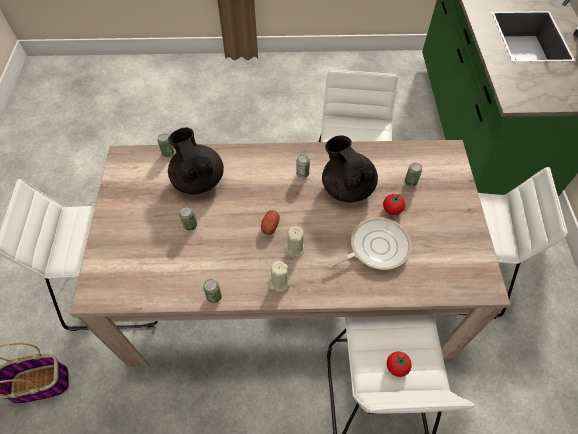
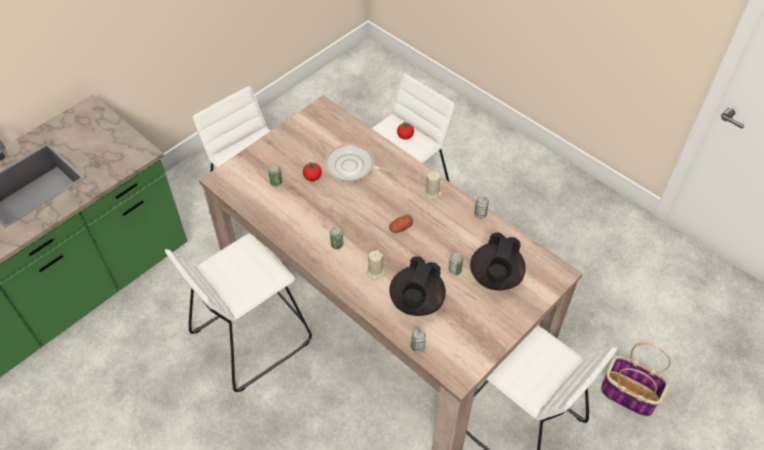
camera: 135 degrees left, 5 degrees down
beige candle [285,226,305,257] -> beige candle moved to [367,250,386,280]
black teapot [322,135,378,203] -> black teapot moved to [470,232,526,290]

